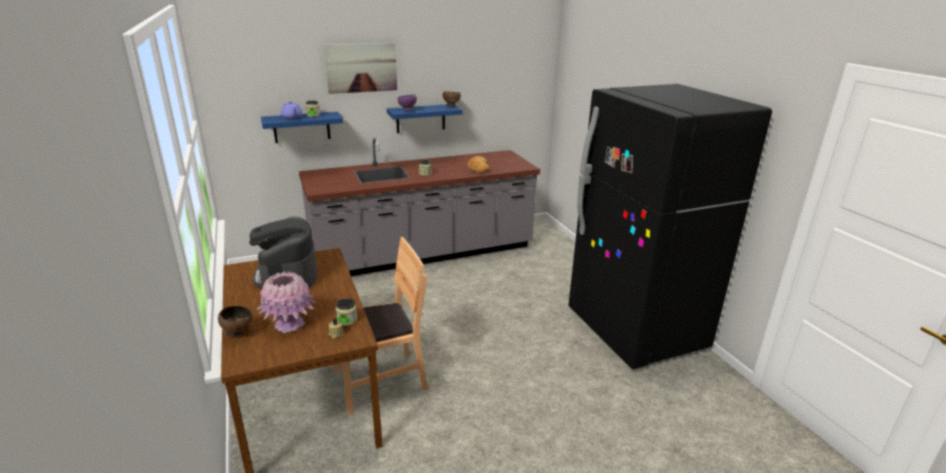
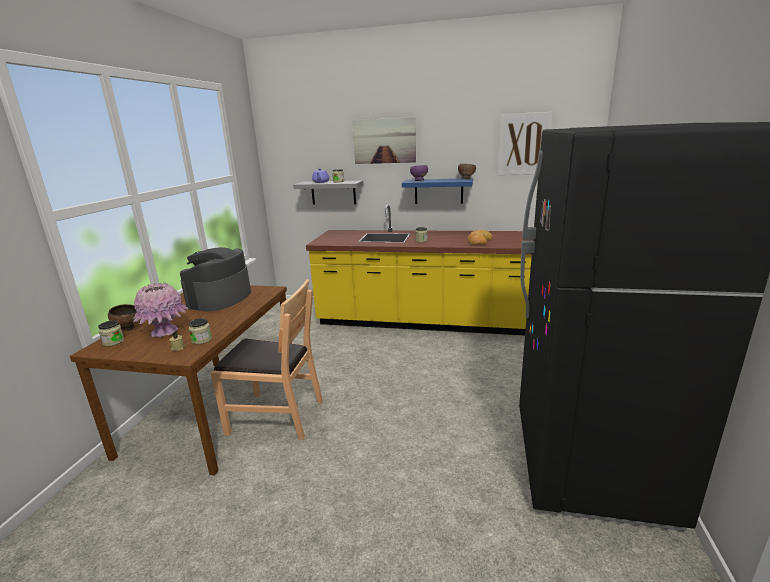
camera: 35 degrees right, 5 degrees down
blue shelf [261,112,343,143] -> grey shelf [293,180,363,205]
grey counter [299,138,540,276] -> yellow counter [306,205,533,335]
none -> jar [98,320,124,346]
none -> picture [498,112,553,175]

